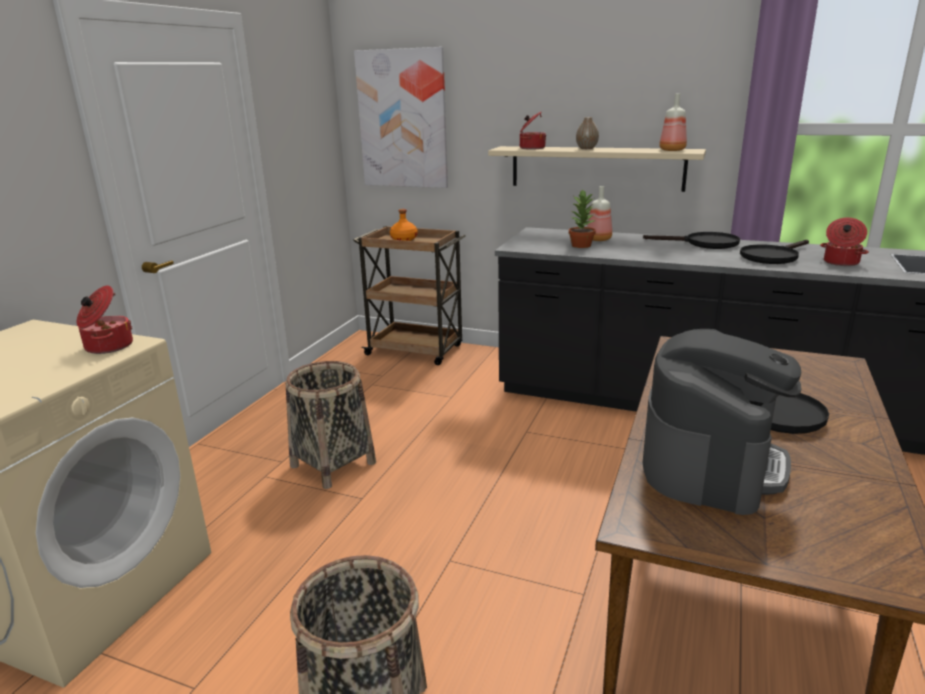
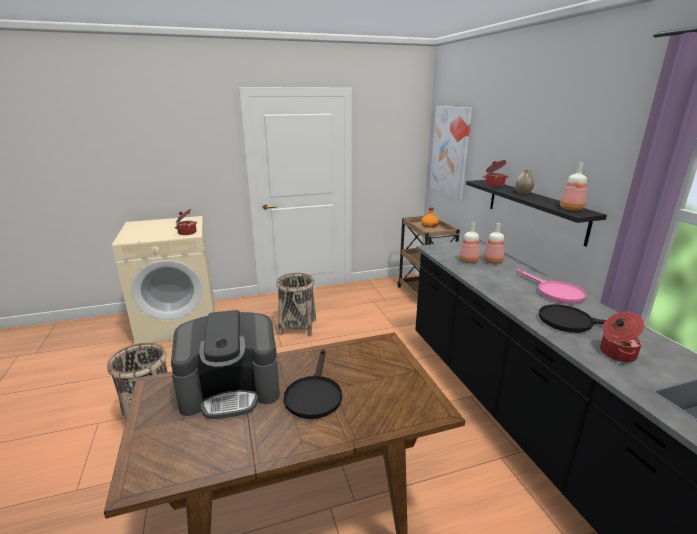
camera: 50 degrees right, 0 degrees up
beige shelf [488,146,706,192] -> black shelf [466,180,607,247]
potted plant [569,189,596,248] -> bottle [459,223,480,263]
black frying pan [643,232,740,249] -> pink frying pan [517,269,587,303]

